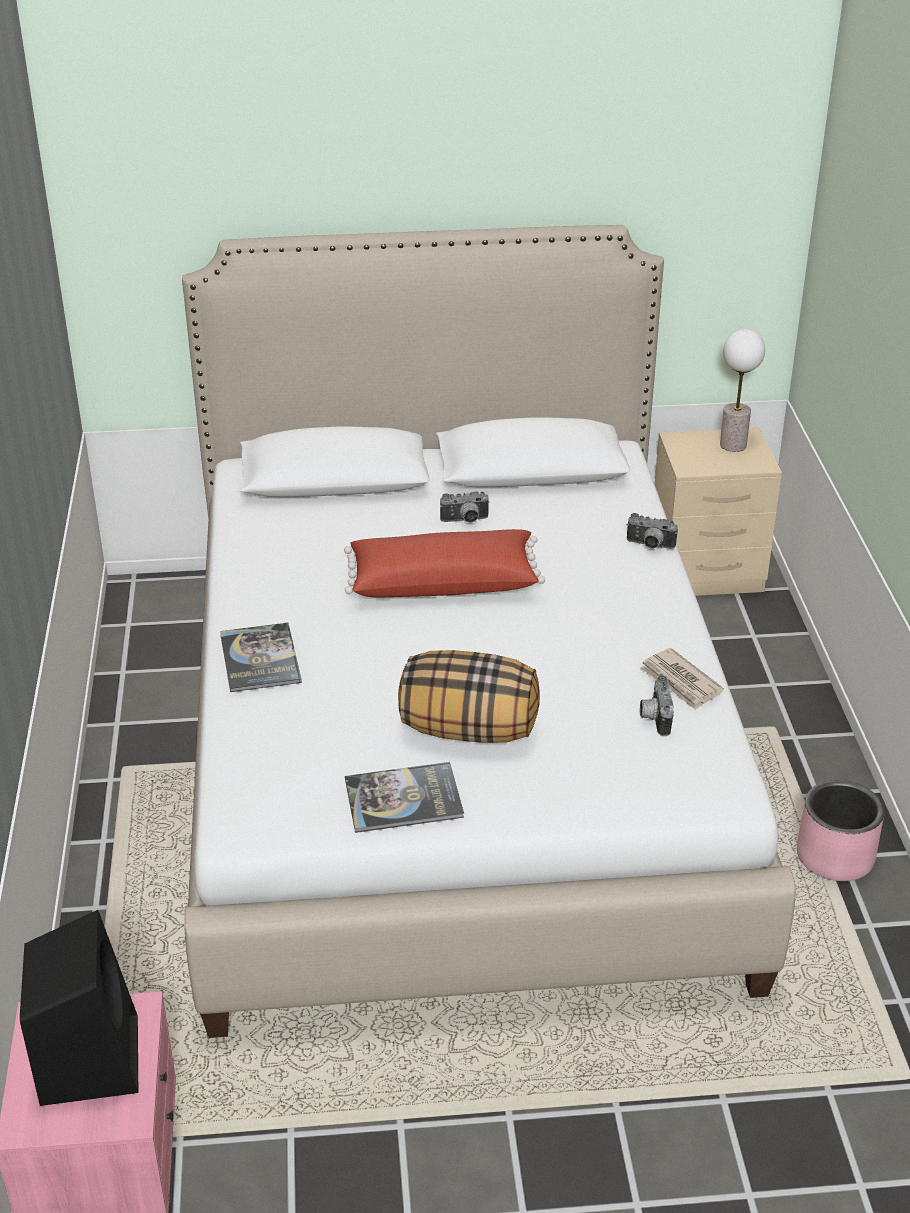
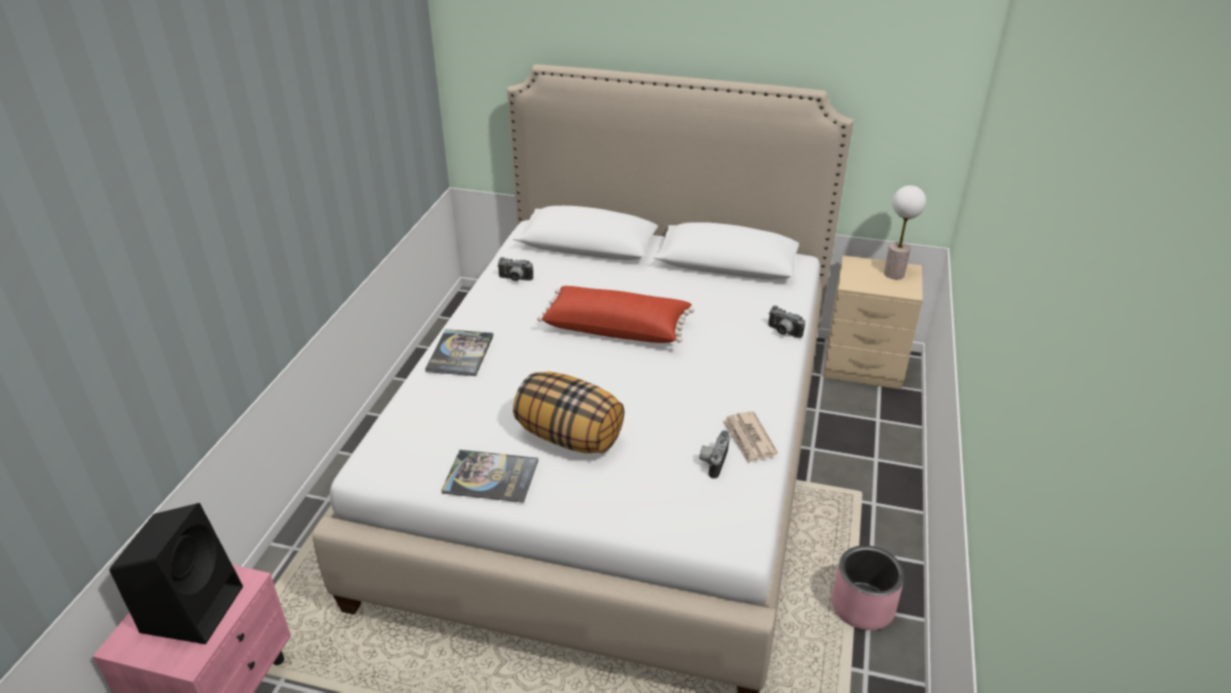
camera: 20 degrees right, 0 degrees up
camera [440,492,490,523] -> camera moved to [497,257,533,281]

